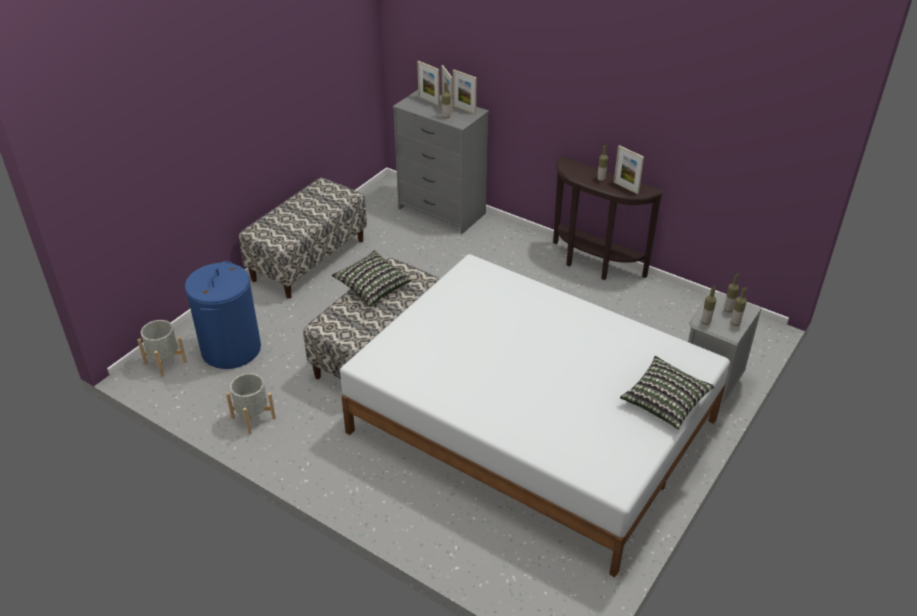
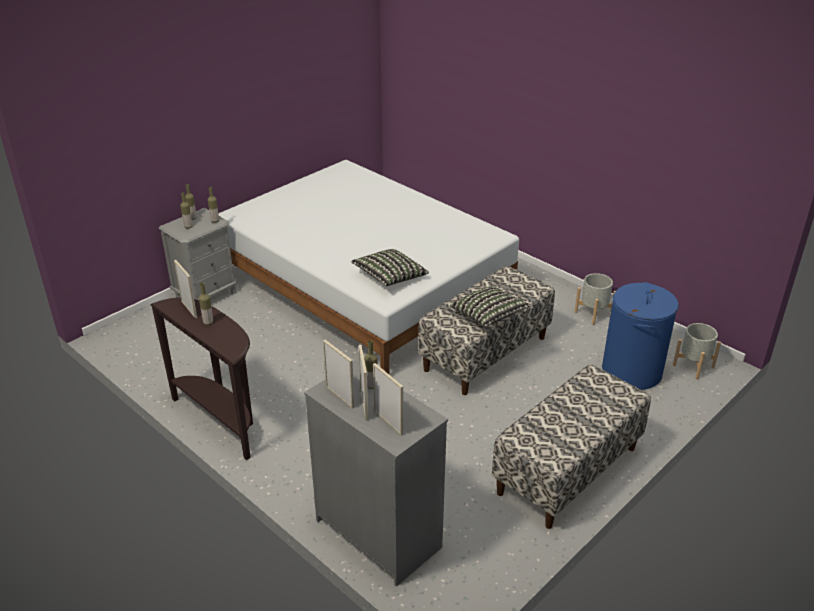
camera: 170 degrees left, 5 degrees down
pillow [620,356,714,430] -> pillow moved to [351,249,429,286]

